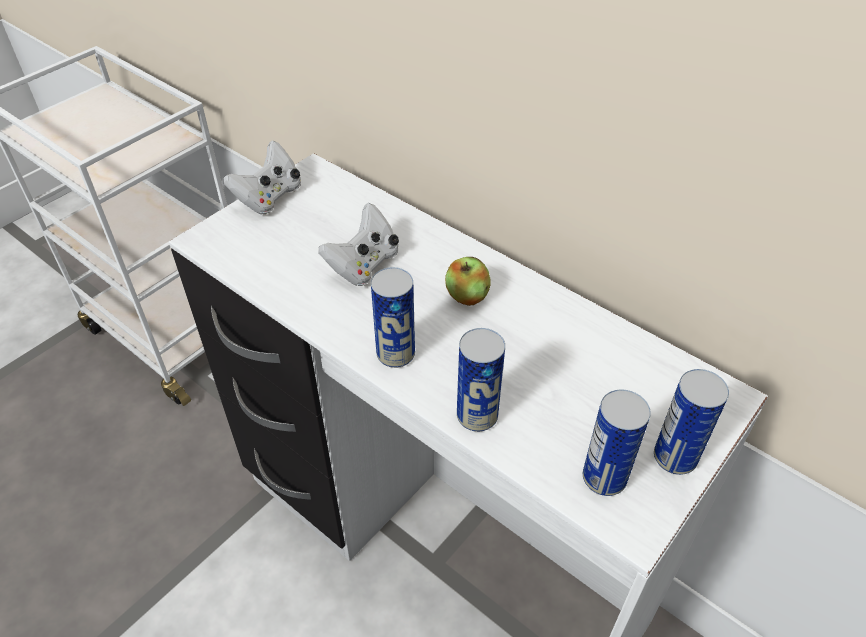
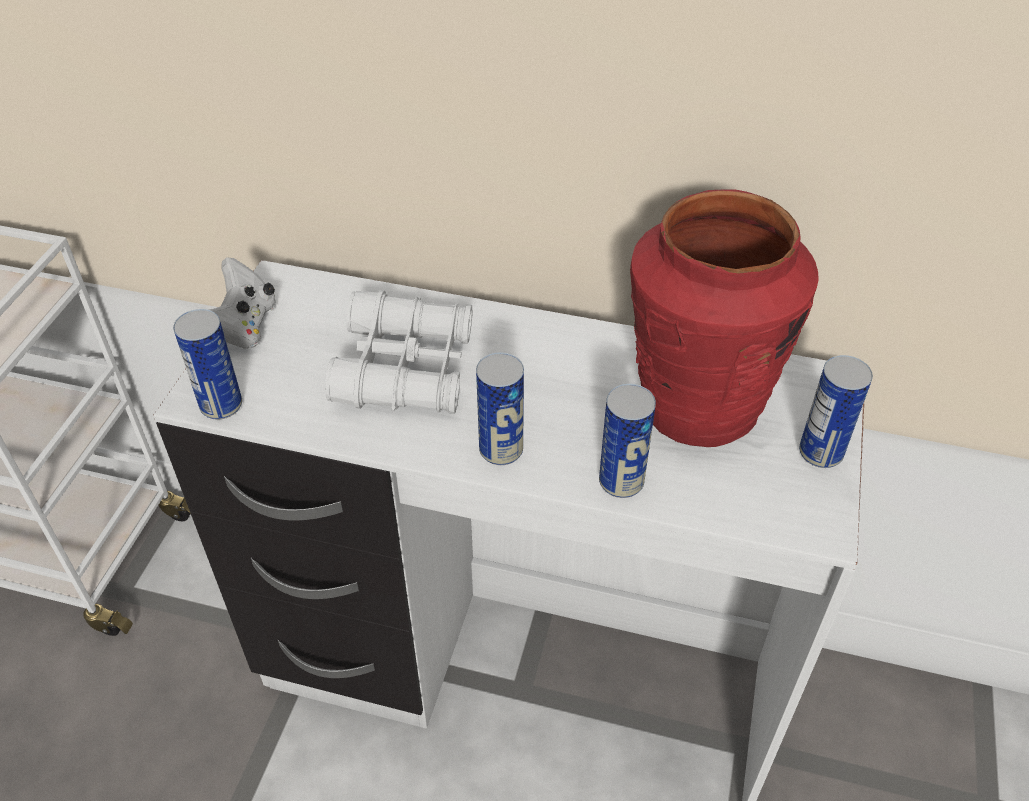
camera: 25 degrees left, 0 degrees up
white game controller [319,203,399,286] -> white binoculars [325,290,472,414]
apple [445,257,491,306] -> none
can [583,390,651,496] -> can moved to [173,309,242,420]
none -> red vase [630,190,819,447]

